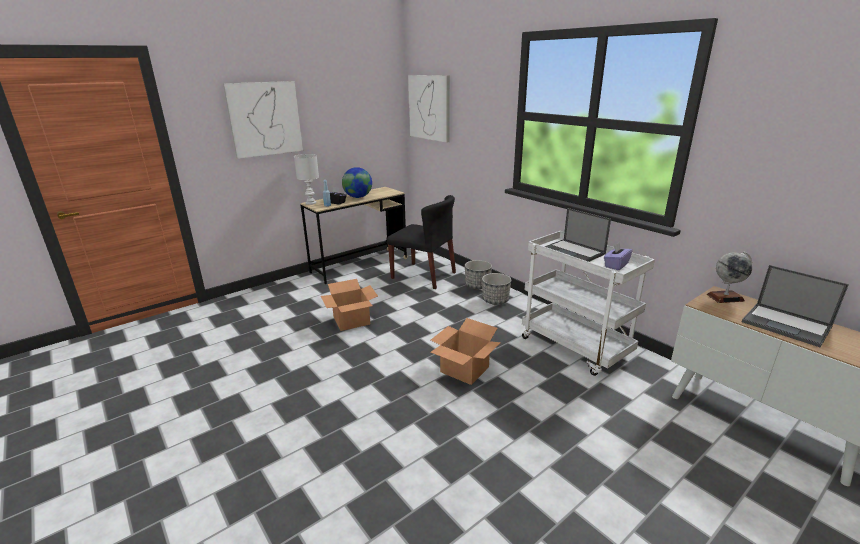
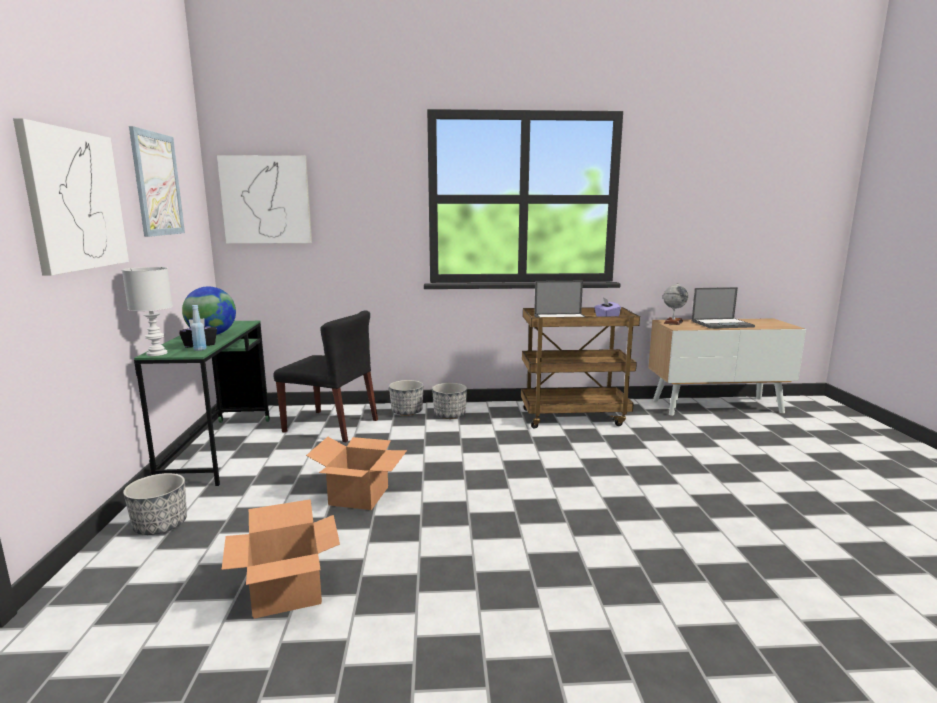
camera: 55 degrees left, 10 degrees down
beige desk [300,187,408,284] -> green desk [134,321,270,486]
black chair [387,195,456,289] -> black chair turned 45 degrees clockwise [274,311,378,442]
cardboard box [431,318,501,385] -> cardboard box moved to [222,499,340,619]
white cart [522,231,655,376] -> brown cart [521,307,640,429]
none -> planter [123,473,187,535]
none -> picture [129,126,185,237]

